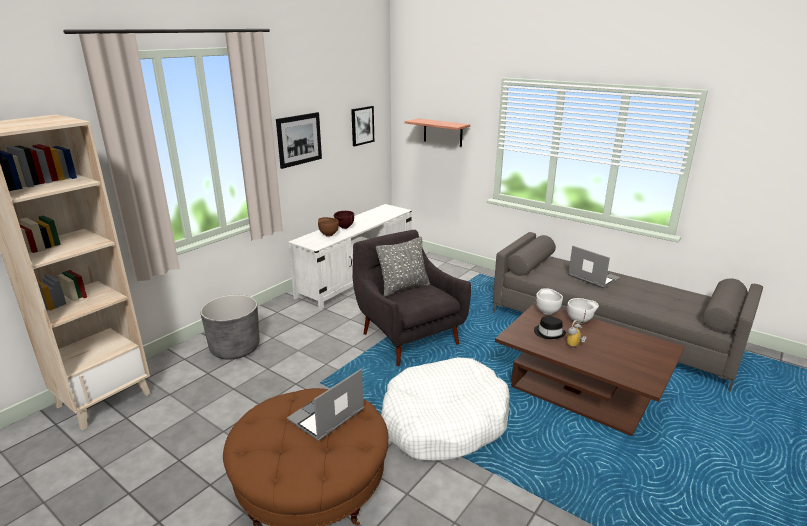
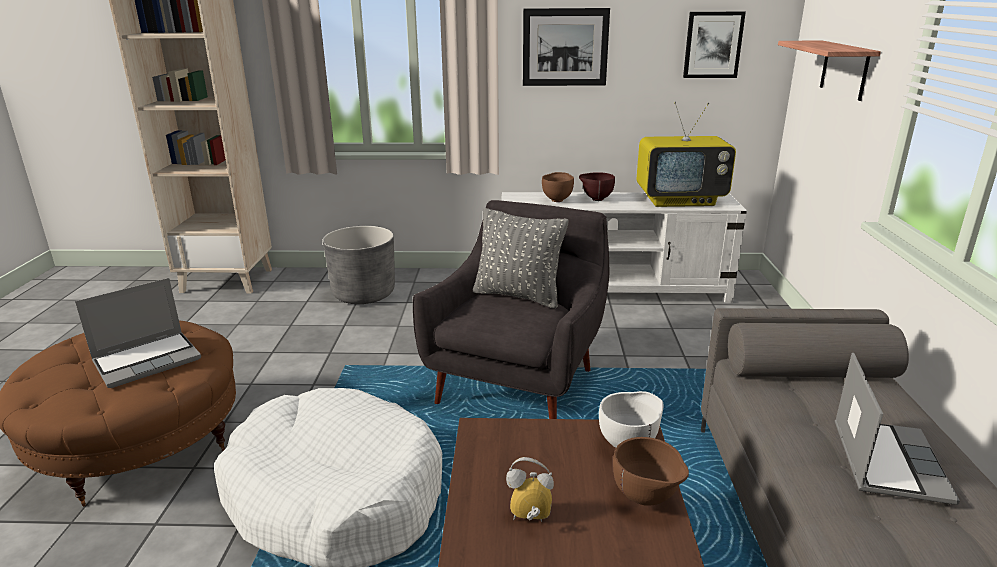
camera: 55 degrees right, 0 degrees up
laptop [287,368,364,441] -> laptop turned 135 degrees clockwise [75,278,201,388]
black hat [534,316,566,339] -> none
white bowl [567,298,599,324] -> brown bowl [613,437,689,506]
none -> television [637,102,736,207]

